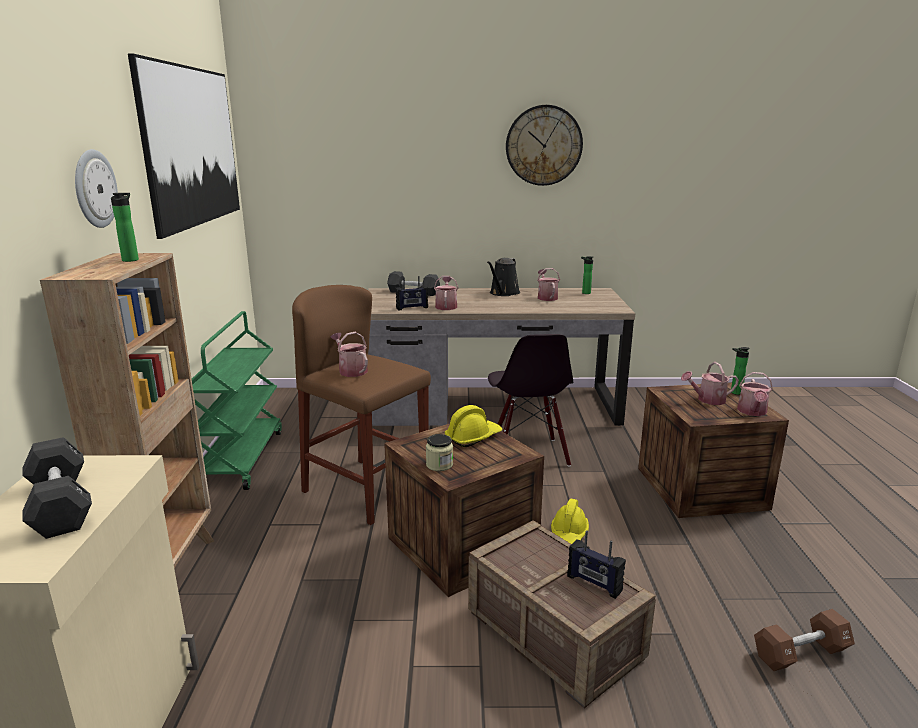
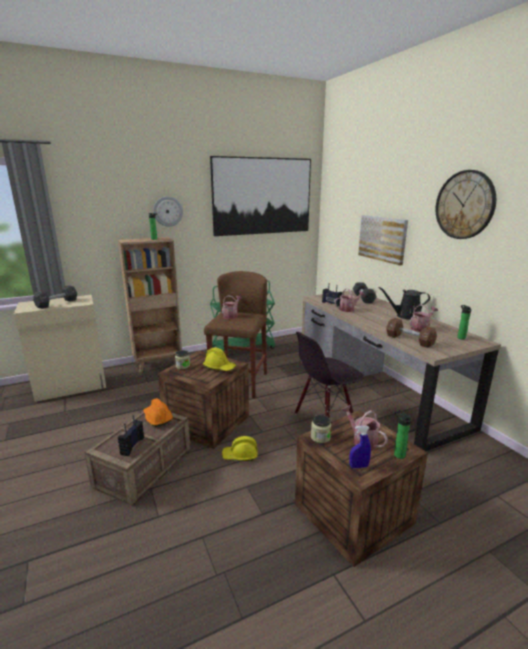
camera: 65 degrees right, 0 degrees up
watering can [737,372,773,416] -> blue spray bottle [350,425,371,469]
brown dumbbell [754,609,855,671] -> brown dumbbell moved to [386,318,437,348]
none -> orange hard hat [143,398,173,427]
none -> jar [311,415,331,443]
none -> picture [358,215,408,266]

